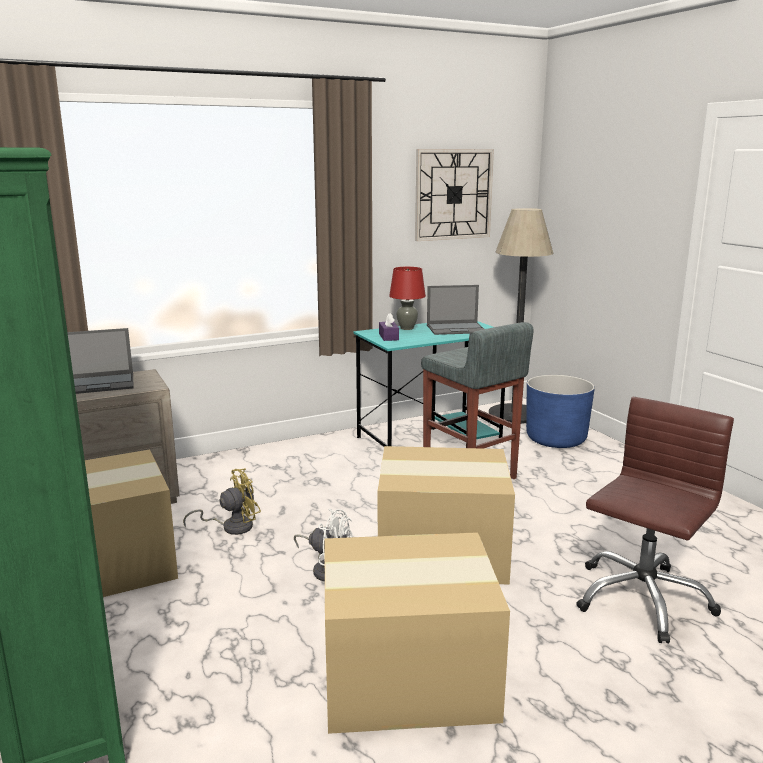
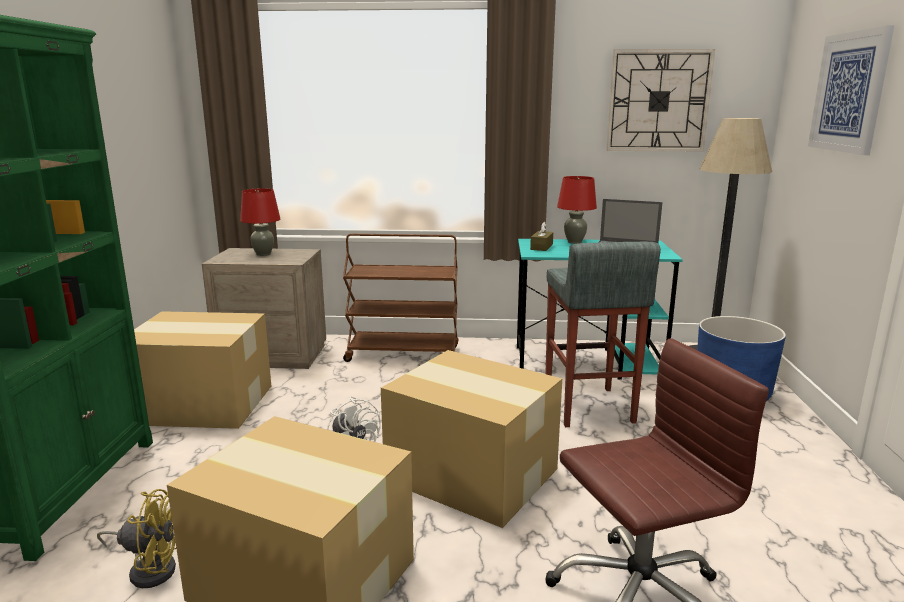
camera: 30 degrees right, 0 degrees up
laptop [67,328,133,394] -> red table lamp [240,188,280,256]
yellow fan [183,468,261,535] -> yellow fan moved to [97,489,176,588]
purple tissue box [379,313,399,341] -> brown tissue box [530,222,553,251]
none -> brown cart [343,234,458,362]
none -> picture [808,25,895,155]

